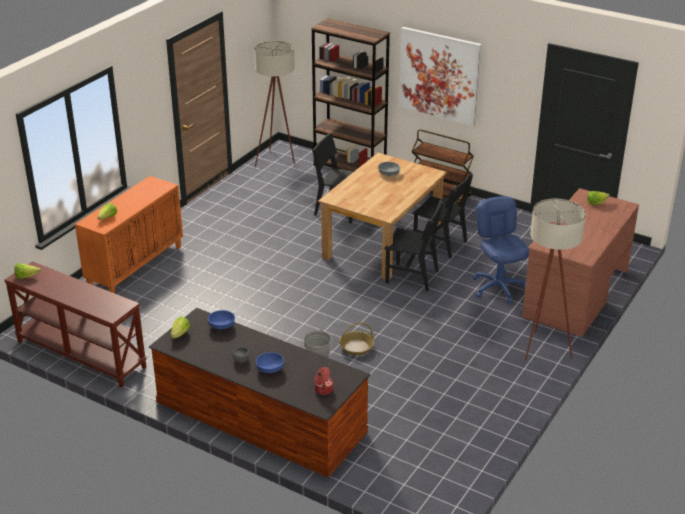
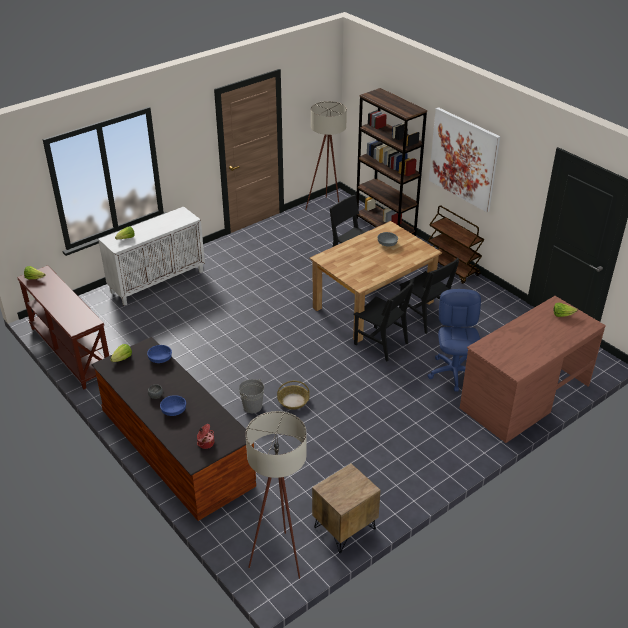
camera: 20 degrees right, 5 degrees up
orange cabinet [75,176,183,293] -> white cabinet [98,207,205,306]
beige floor lamp [525,199,586,361] -> beige floor lamp moved to [246,411,307,579]
none -> brown nightstand [312,463,381,553]

